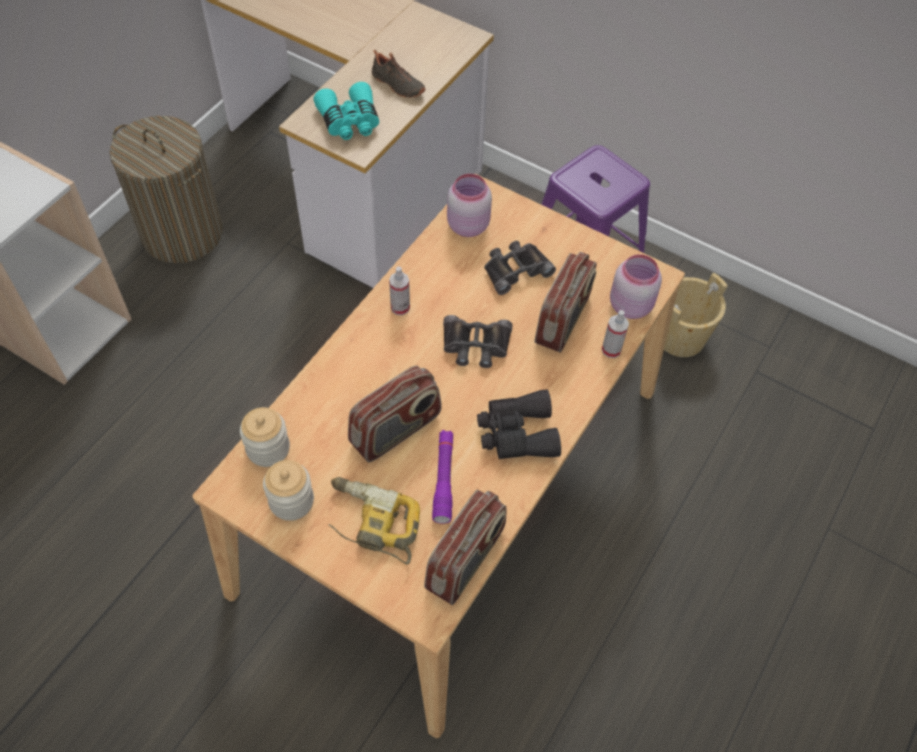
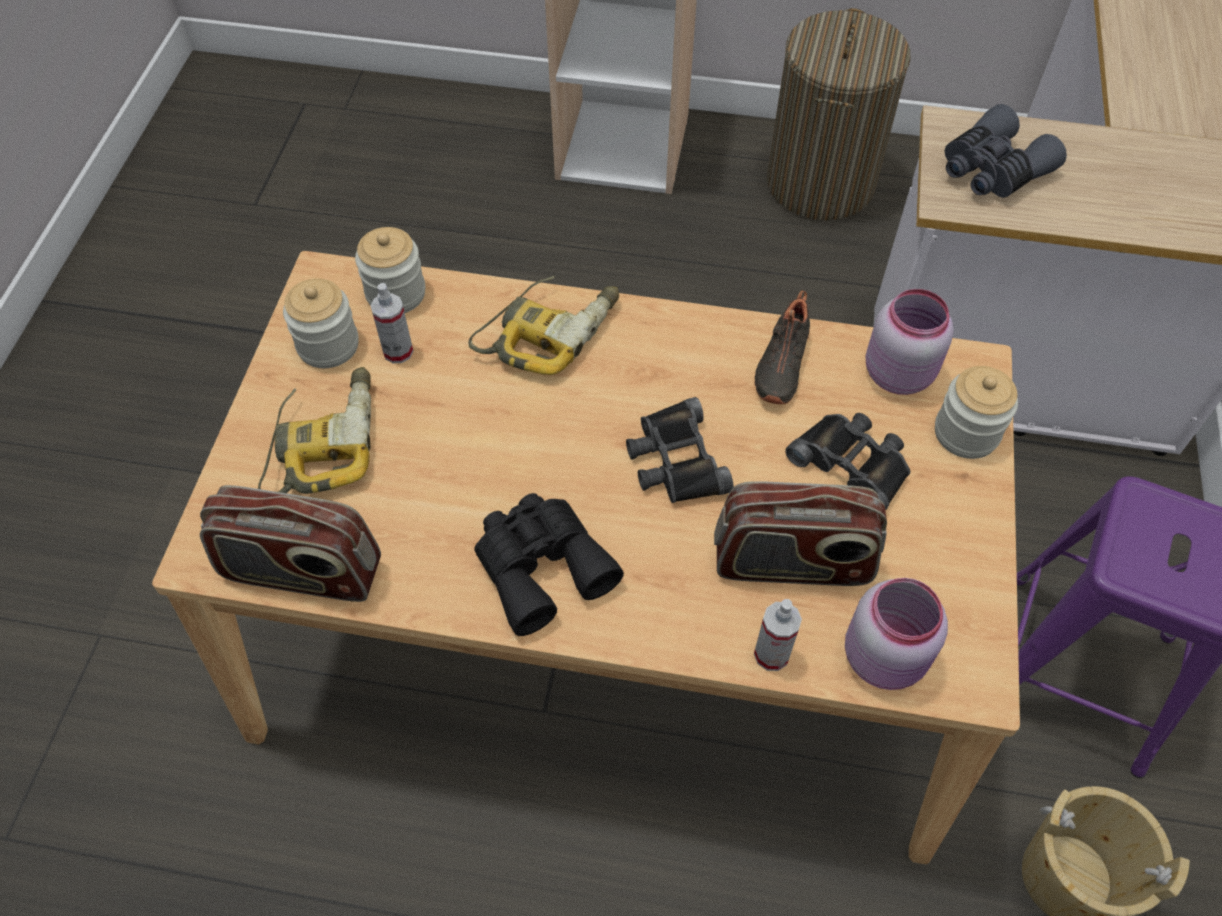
camera: 70 degrees right, 0 degrees up
turquoise binoculars [313,82,379,140] -> grey binoculars [944,104,1067,198]
radio [348,365,442,462] -> none
black shoe [372,50,425,98] -> black shoe moved to [754,291,810,404]
spray bottle [389,266,410,315] -> spray bottle moved to [370,283,413,363]
purple flashlight [432,430,453,524] -> none
none -> power drill [468,276,619,375]
none -> jar [935,366,1018,459]

